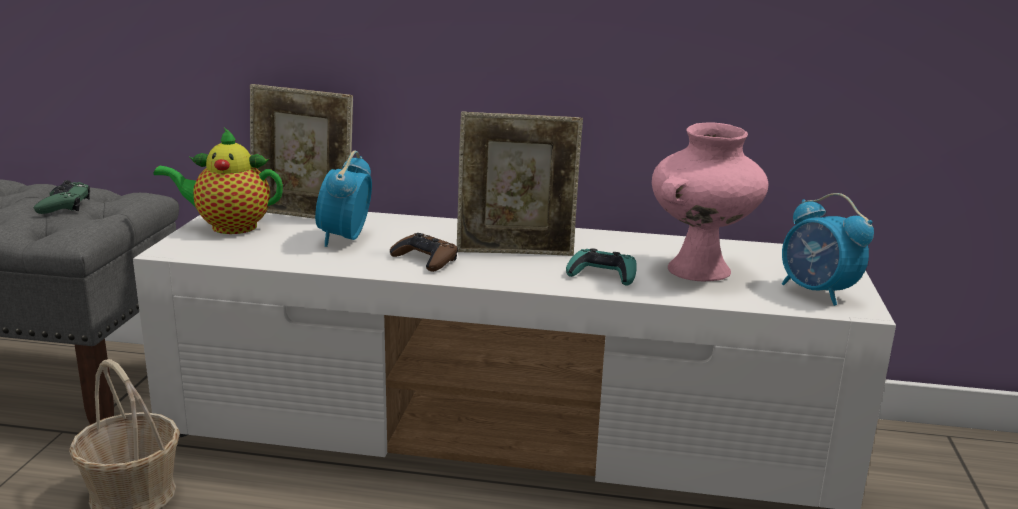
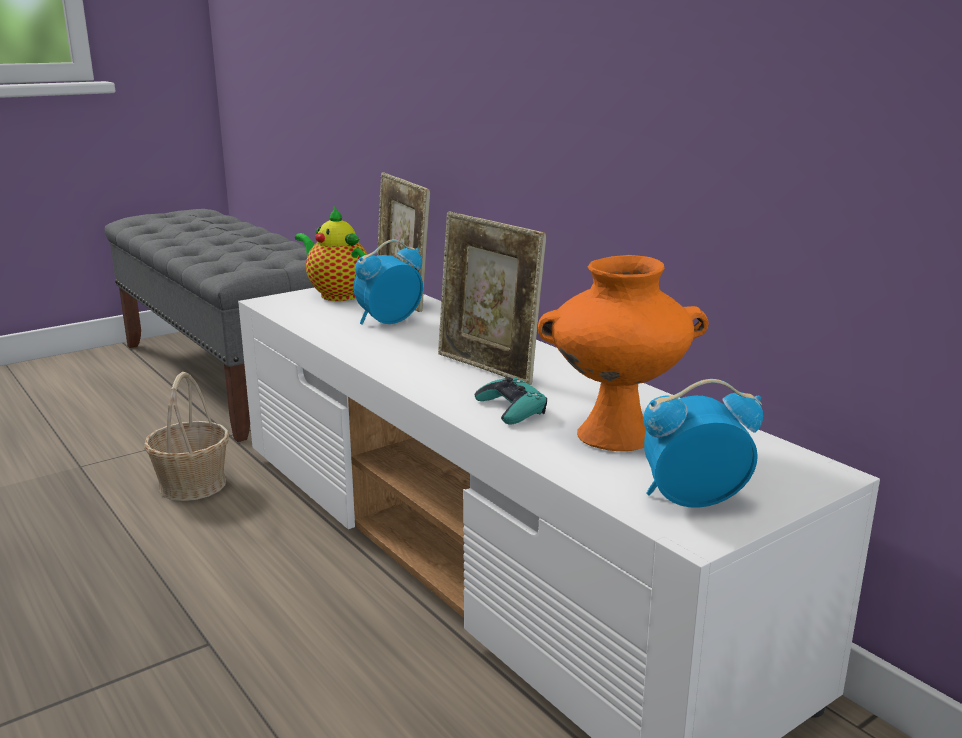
camera: 45 degrees right, 0 degrees up
green game controller [33,180,90,214] -> none
brown game controller [390,233,458,272] -> none
pink vase [652,122,769,281] -> orange vase [538,255,708,451]
alarm clock [782,193,874,306] -> alarm clock turned 75 degrees clockwise [643,379,763,508]

